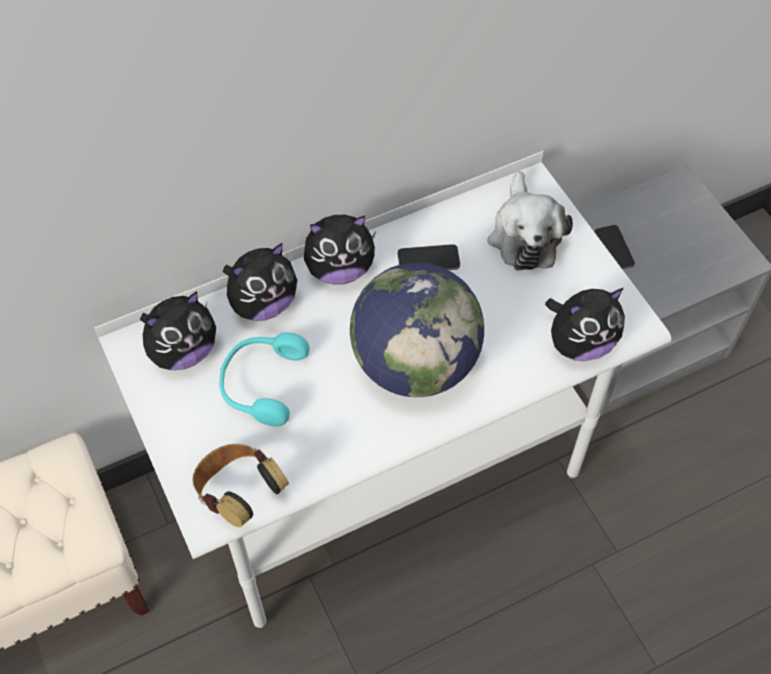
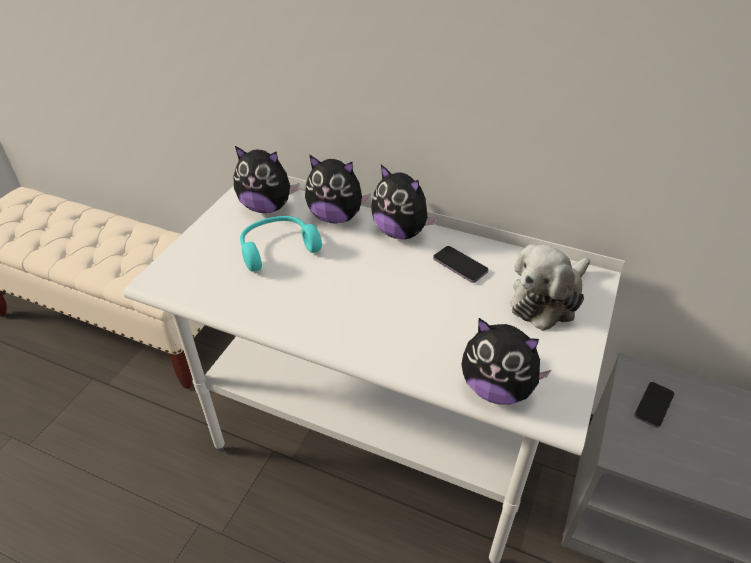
camera: 50 degrees right, 15 degrees down
headphones [192,444,289,527] -> none
globe [350,262,484,397] -> none

